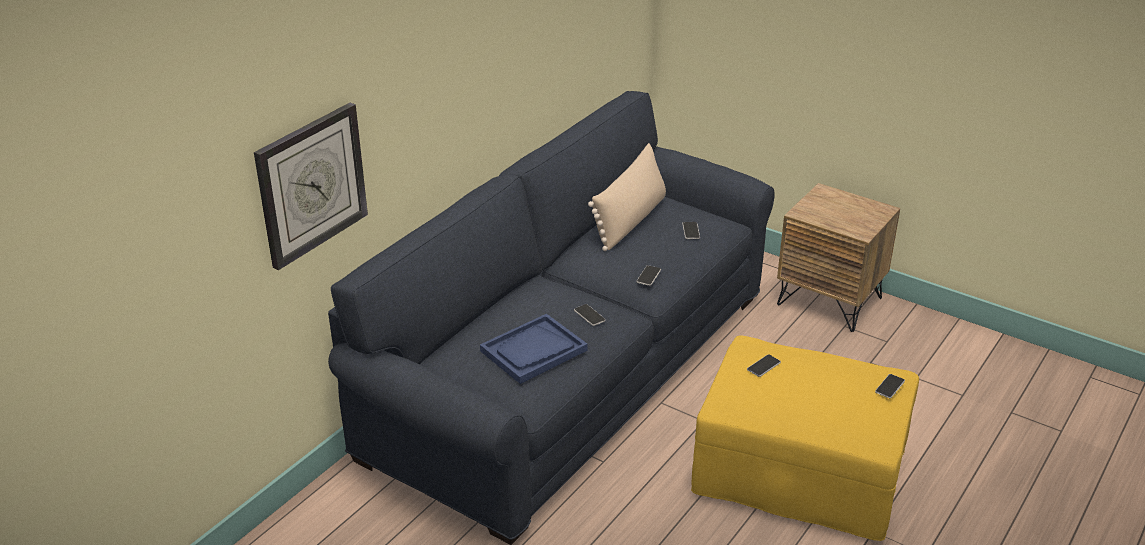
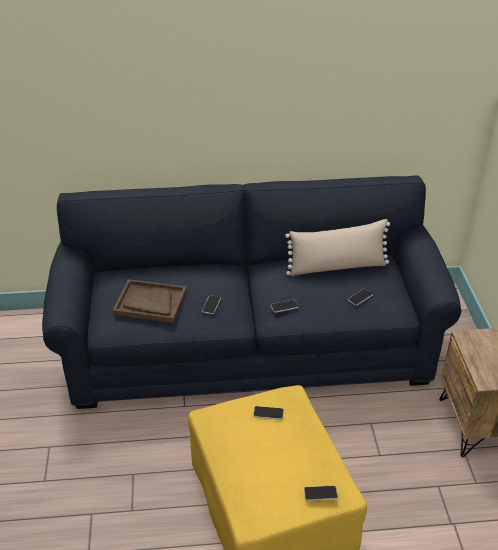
camera: 50 degrees right, 5 degrees up
wall clock [254,103,368,270] -> none
blue tray [480,314,587,384] -> brown tray [113,279,187,323]

